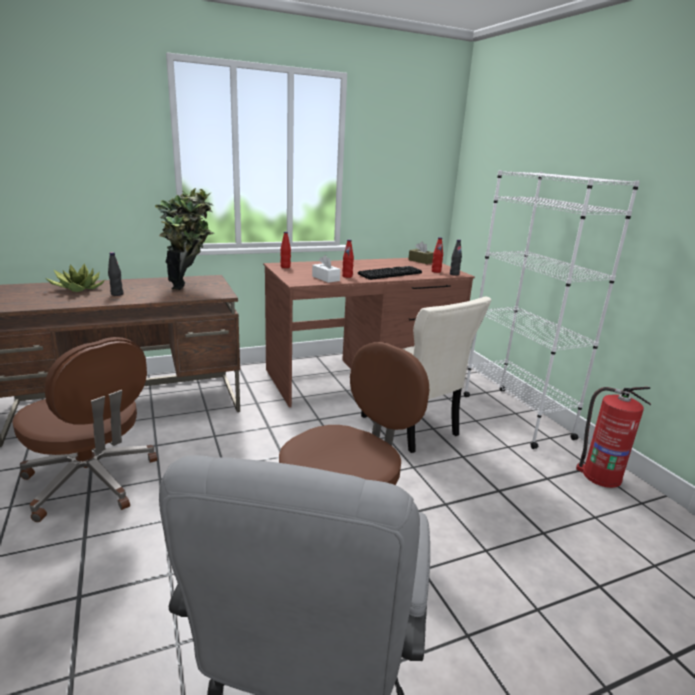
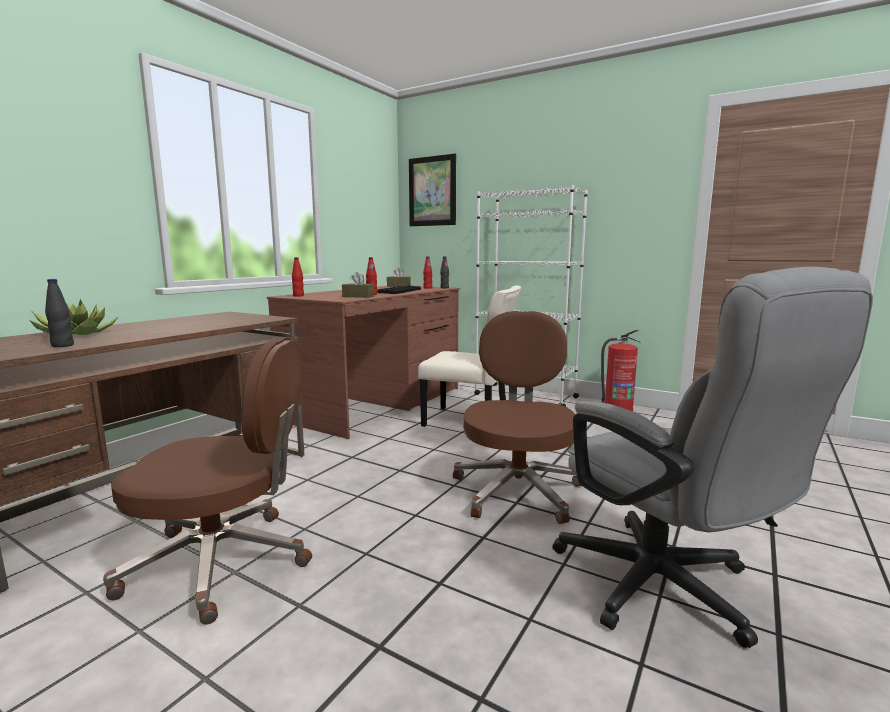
camera: 35 degrees left, 10 degrees down
black bottle [108,252,123,296] -> black bottle moved to [45,279,74,347]
potted plant [155,188,214,290] -> none
white tissue box [312,255,340,283] -> brown tissue box [342,272,374,298]
none -> picture [409,154,456,226]

